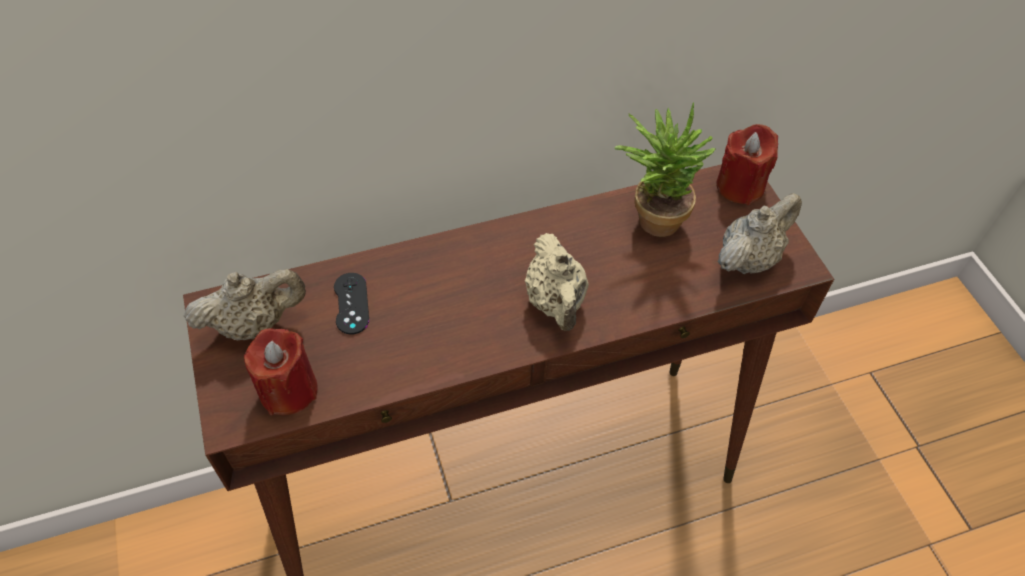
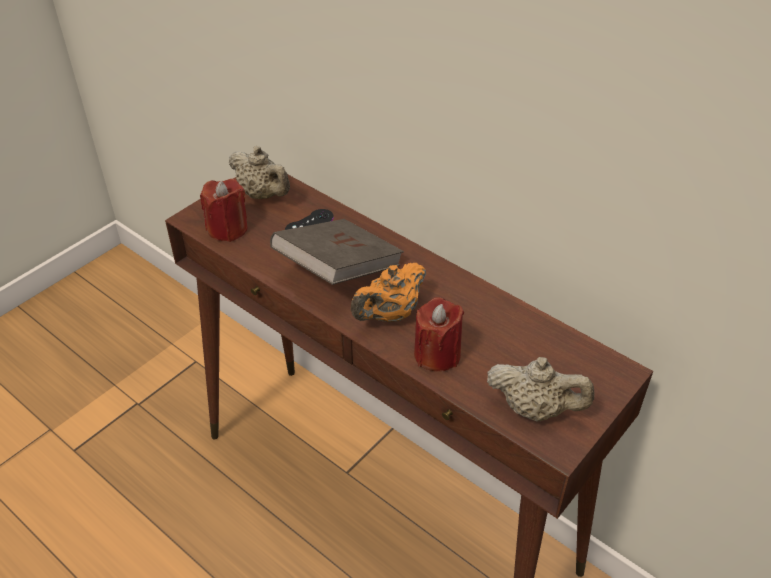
camera: 60 degrees right, 10 degrees down
beige teapot [525,233,589,331] -> orange teapot [351,262,426,322]
potted plant [614,102,716,237] -> none
red candle [716,124,778,205] -> red candle moved to [414,297,464,372]
none -> brown book [270,219,404,285]

